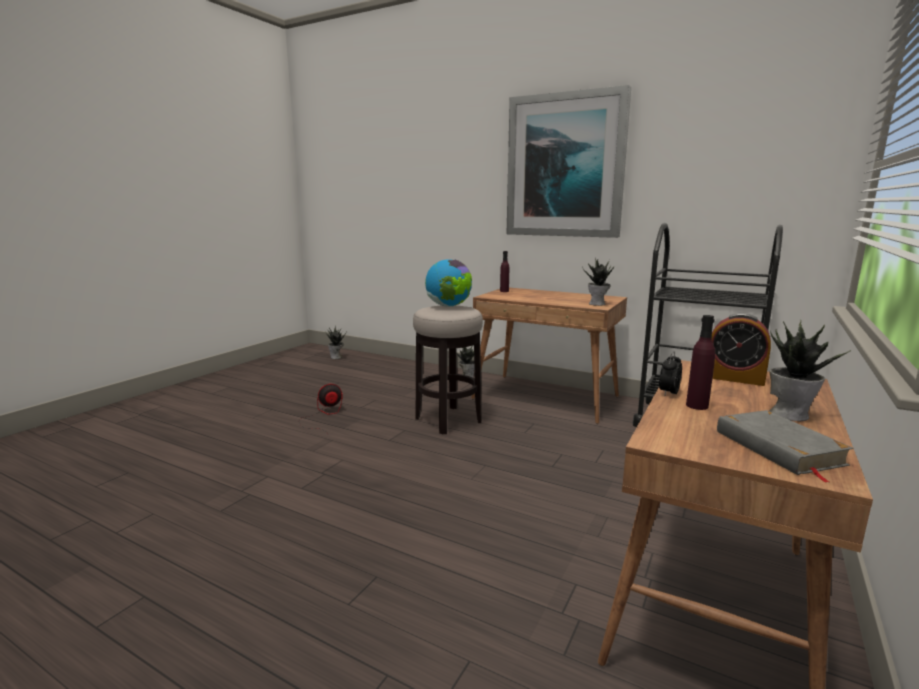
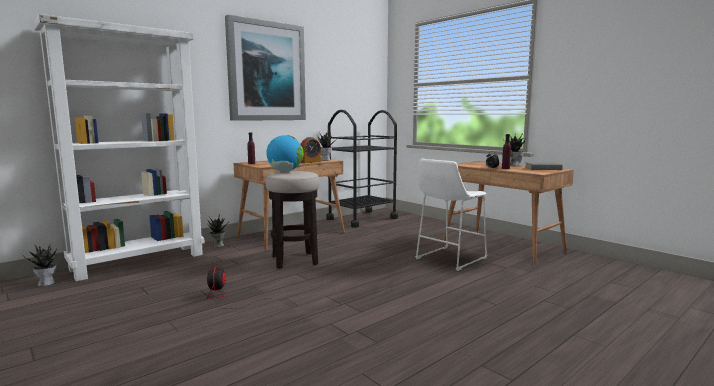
camera: 70 degrees left, 5 degrees down
alarm clock [712,313,771,386] -> alarm clock moved to [301,137,321,163]
none -> white bookcase [33,14,205,281]
none -> white stool [416,159,487,271]

